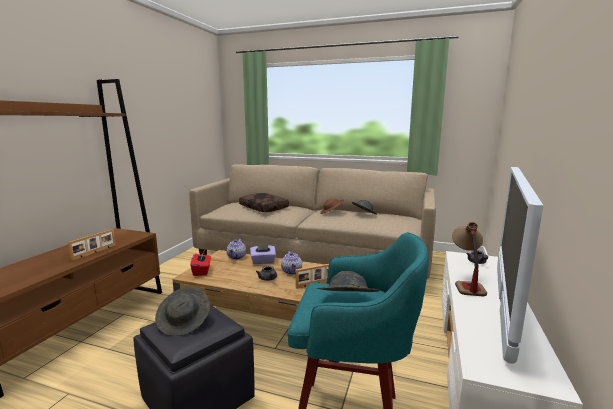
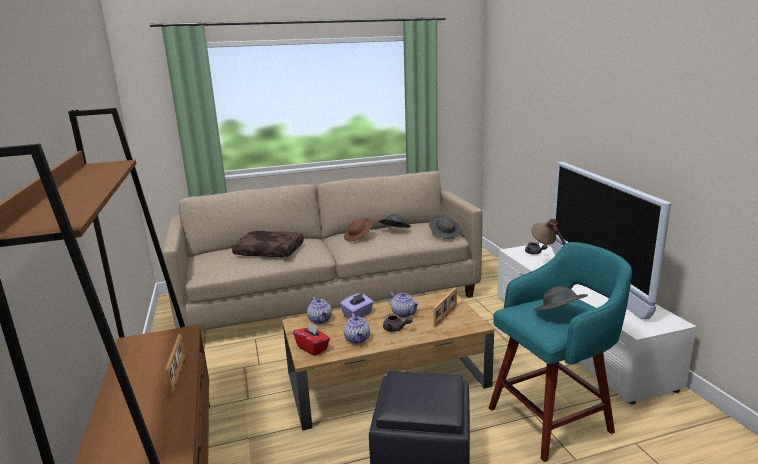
camera: 35 degrees left, 5 degrees up
grey hat [155,287,210,336] -> grey hat moved to [429,215,461,239]
none -> teapot [344,313,370,344]

